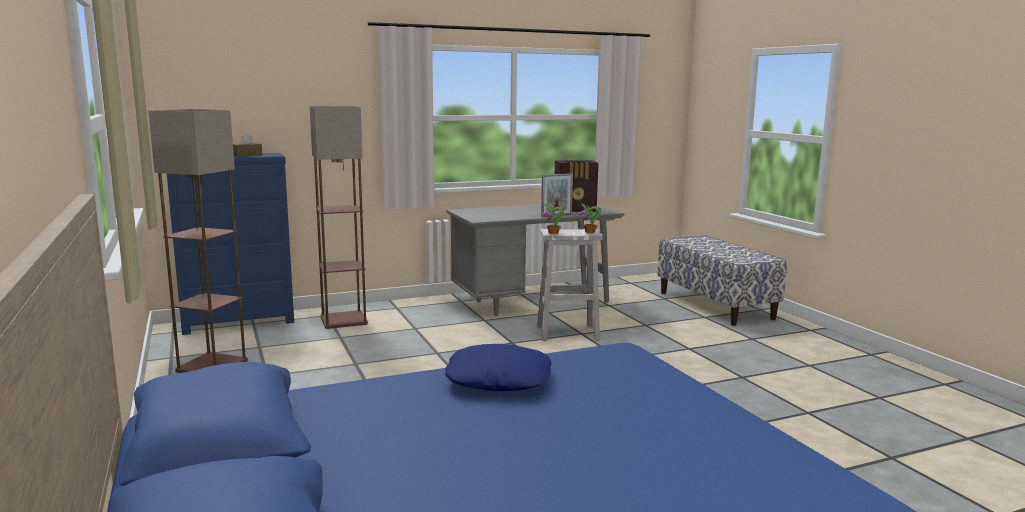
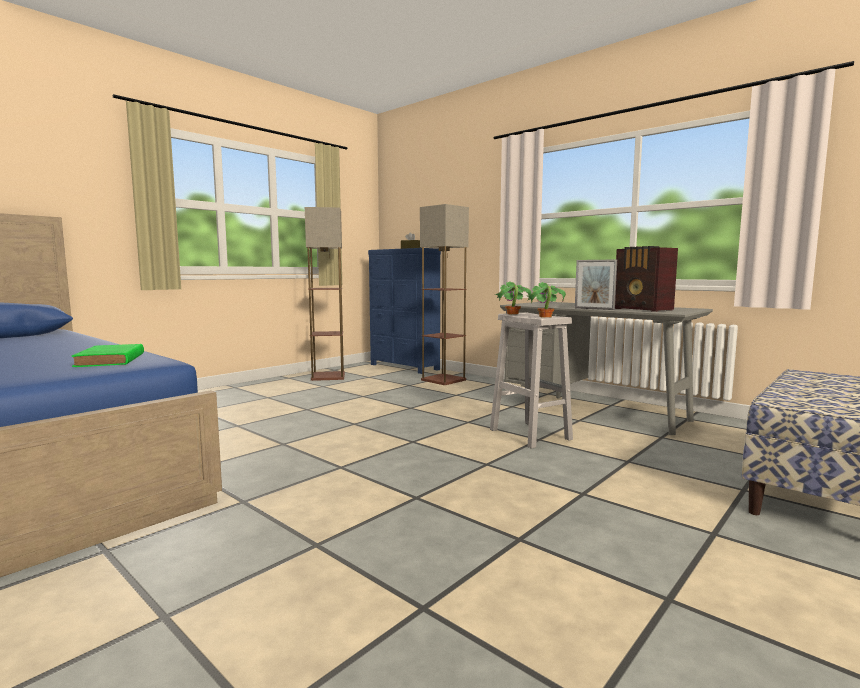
camera: 65 degrees right, 5 degrees down
blue pillow [445,344,552,391] -> none
none -> green book [72,344,144,367]

